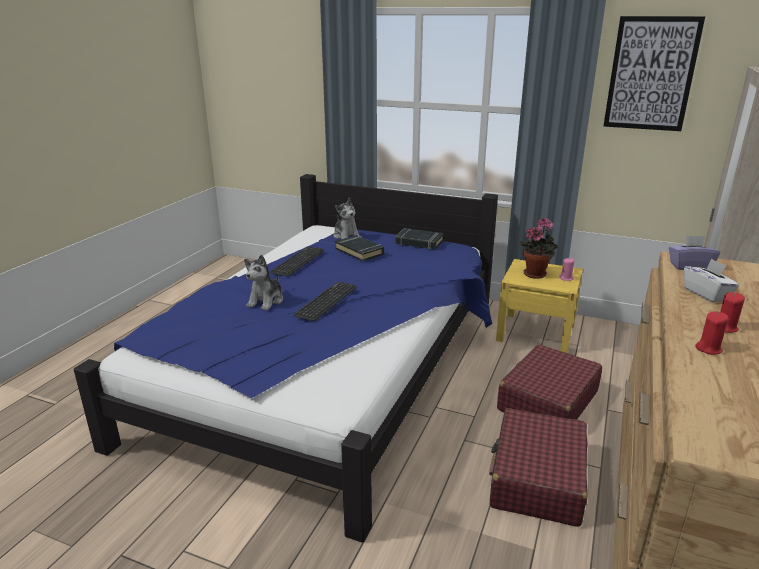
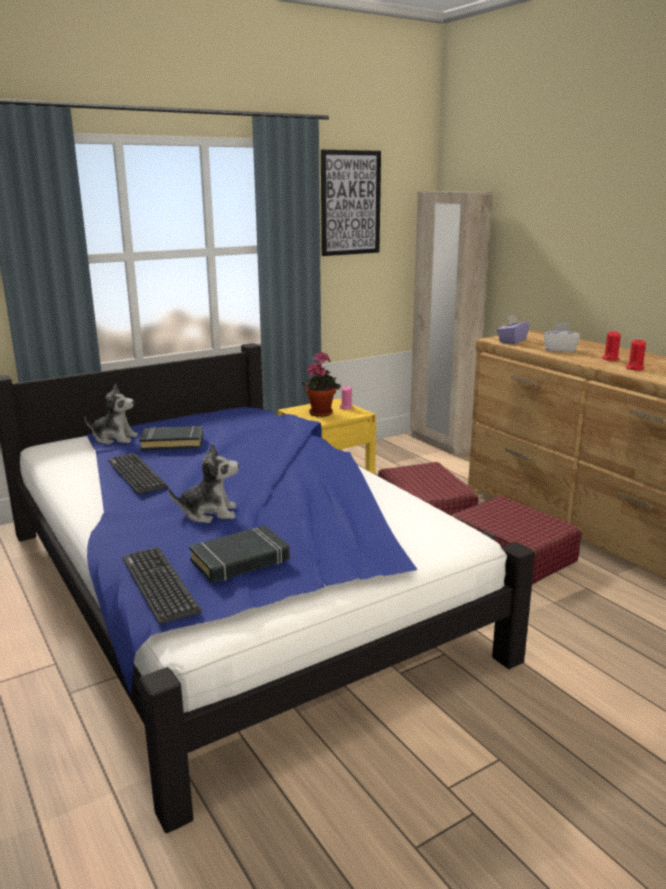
camera: 55 degrees left, 5 degrees down
plush toy [244,255,283,310] -> plush toy turned 60 degrees counterclockwise [168,443,239,523]
keyboard [293,282,357,321] -> keyboard moved to [123,547,202,624]
black book [395,228,444,249] -> black book moved to [189,525,290,583]

